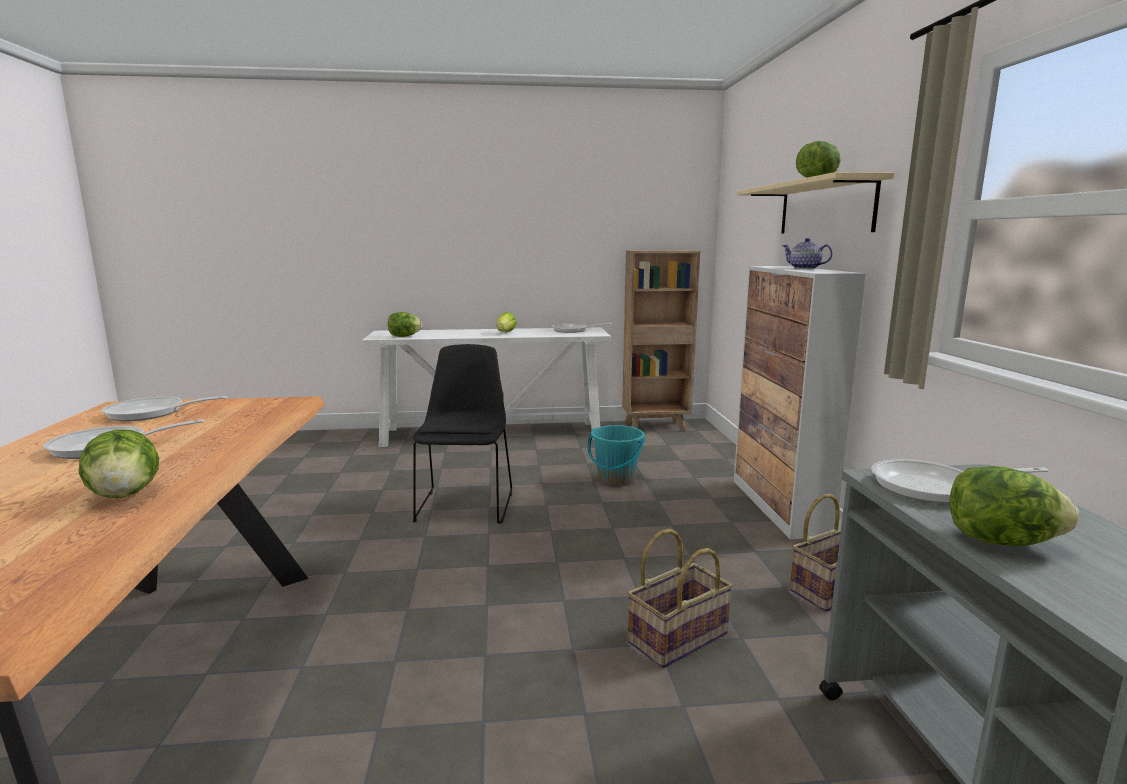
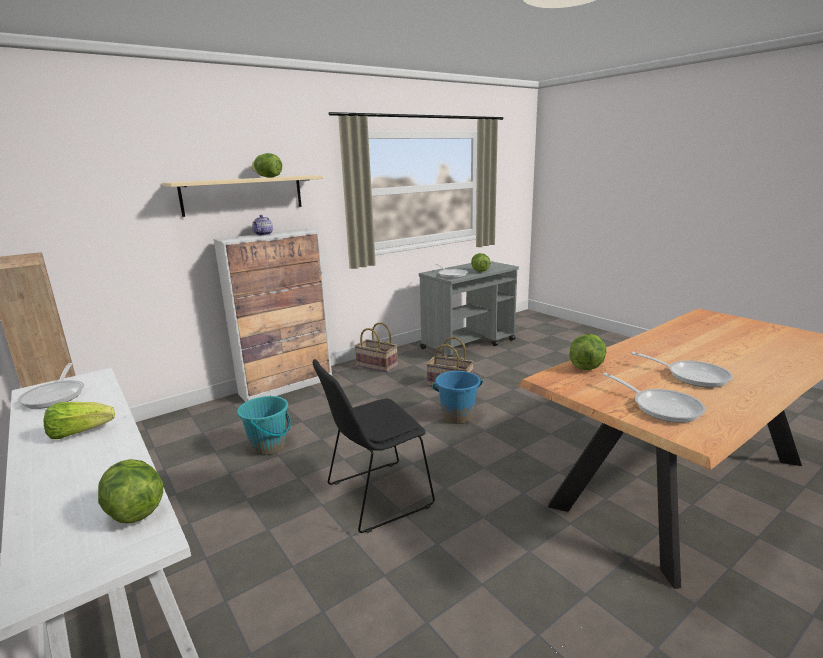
camera: 120 degrees left, 5 degrees up
lettuce [79,429,159,498] -> lettuce moved to [569,334,607,370]
none -> blue bucket [433,371,483,424]

